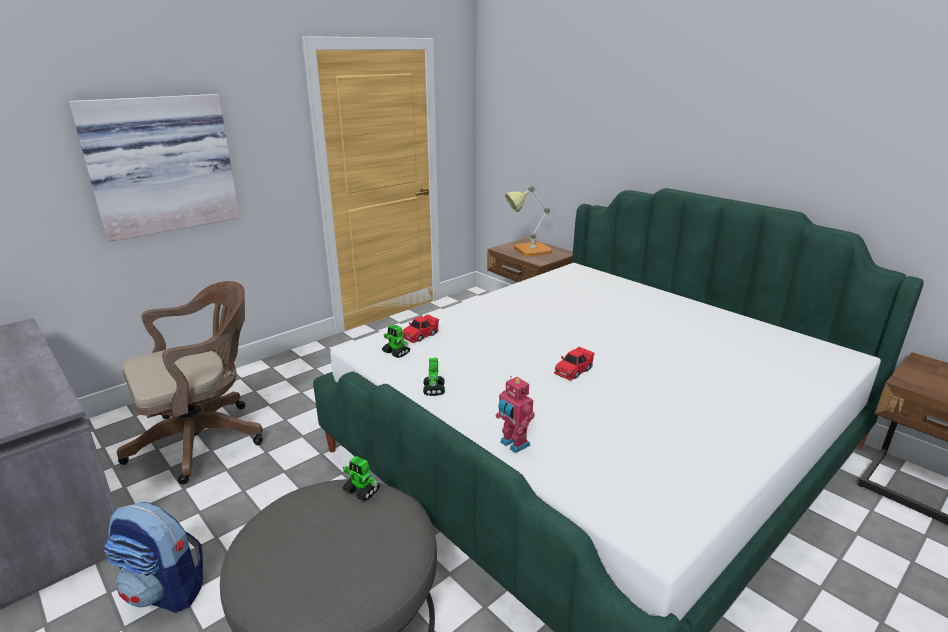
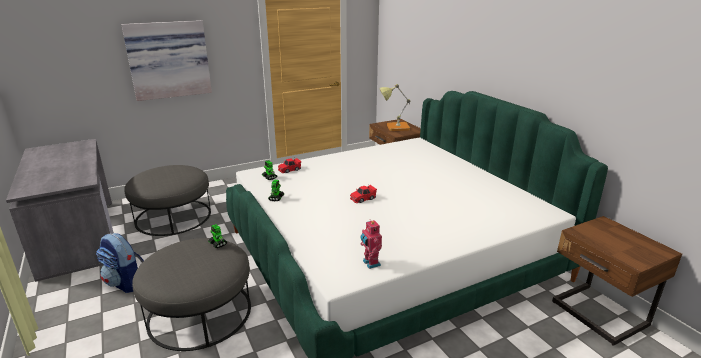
camera: 15 degrees right, 0 degrees up
brown office chair [117,281,263,485] -> grey ottoman [124,165,211,236]
toy robot [496,376,535,453] -> toy robot moved to [360,219,382,269]

